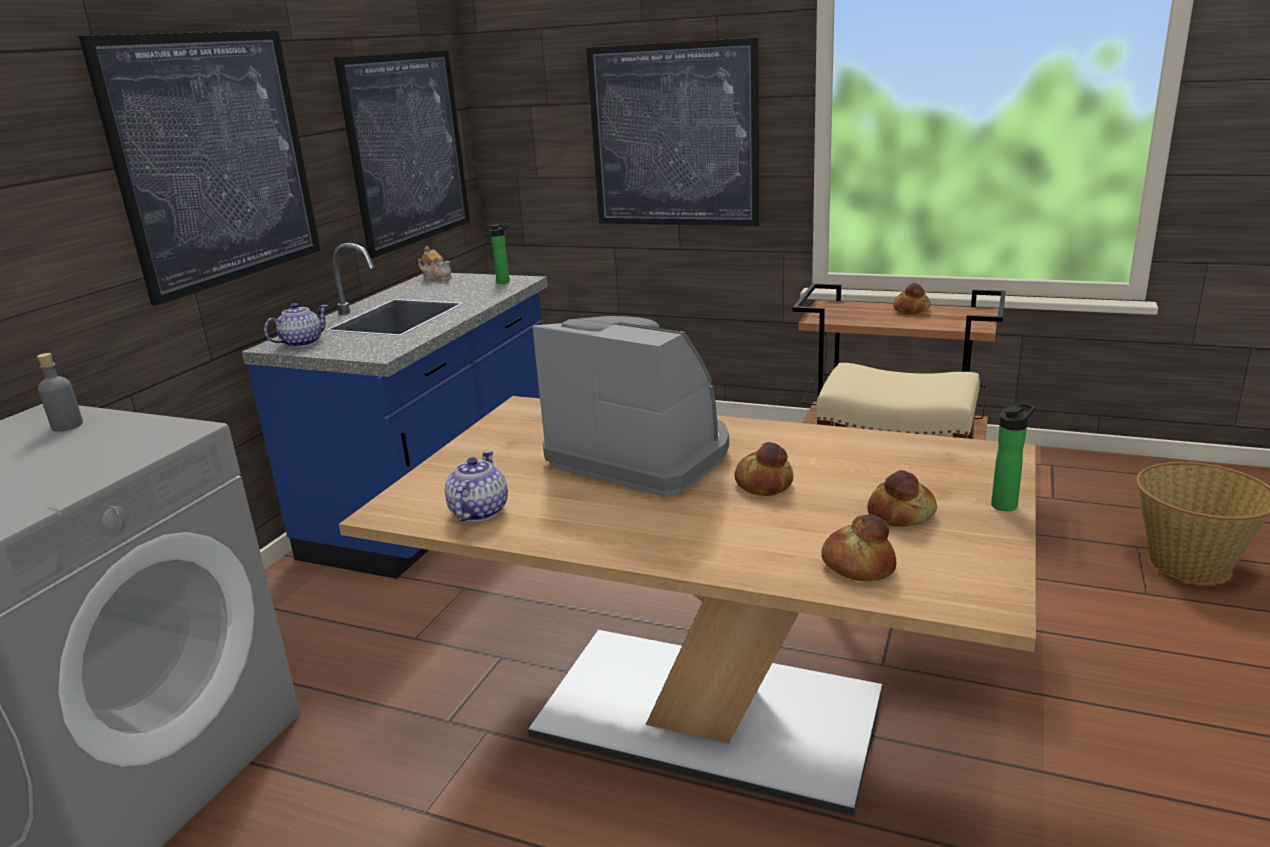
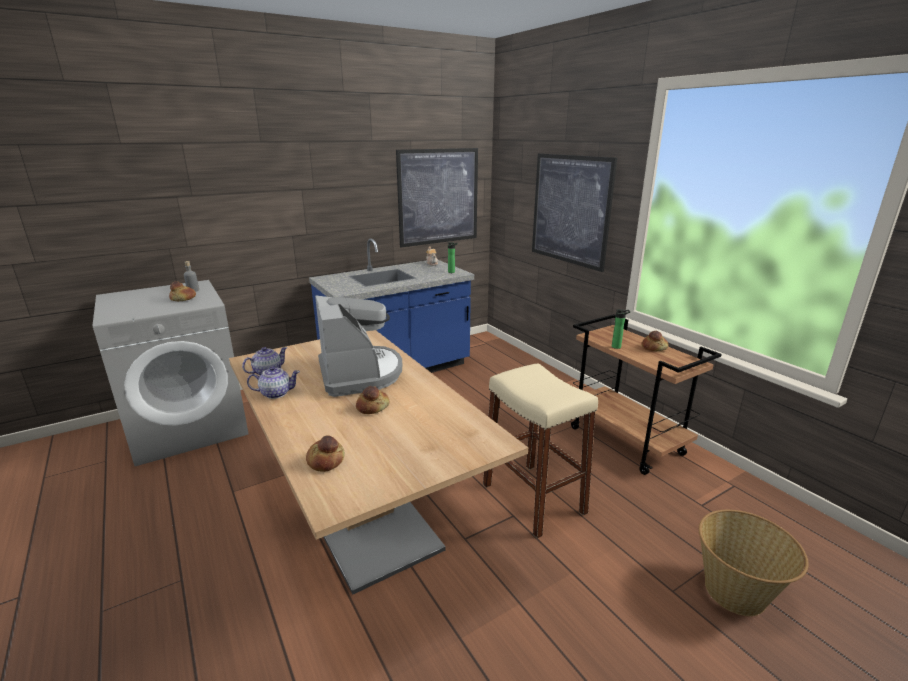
camera: 35 degrees right, 0 degrees up
picture [79,31,321,306] -> none
teapot [264,303,328,347] -> teapot moved to [247,366,300,399]
bread [867,470,937,527] -> bread moved to [169,281,196,301]
bottle [991,402,1035,511] -> bottle moved to [612,309,630,349]

